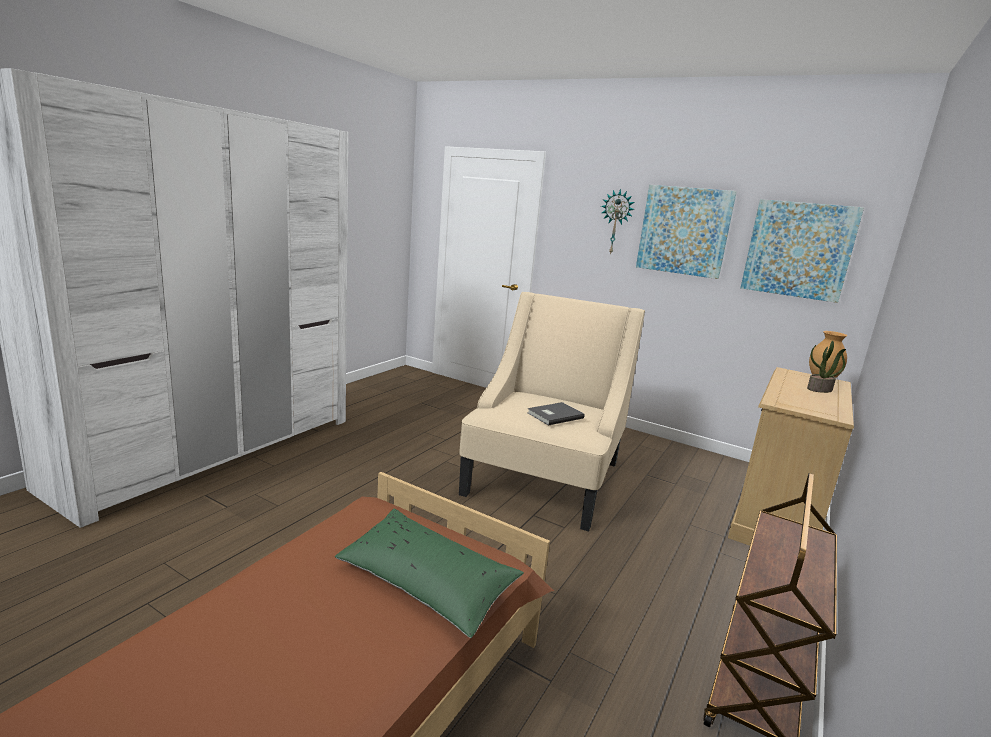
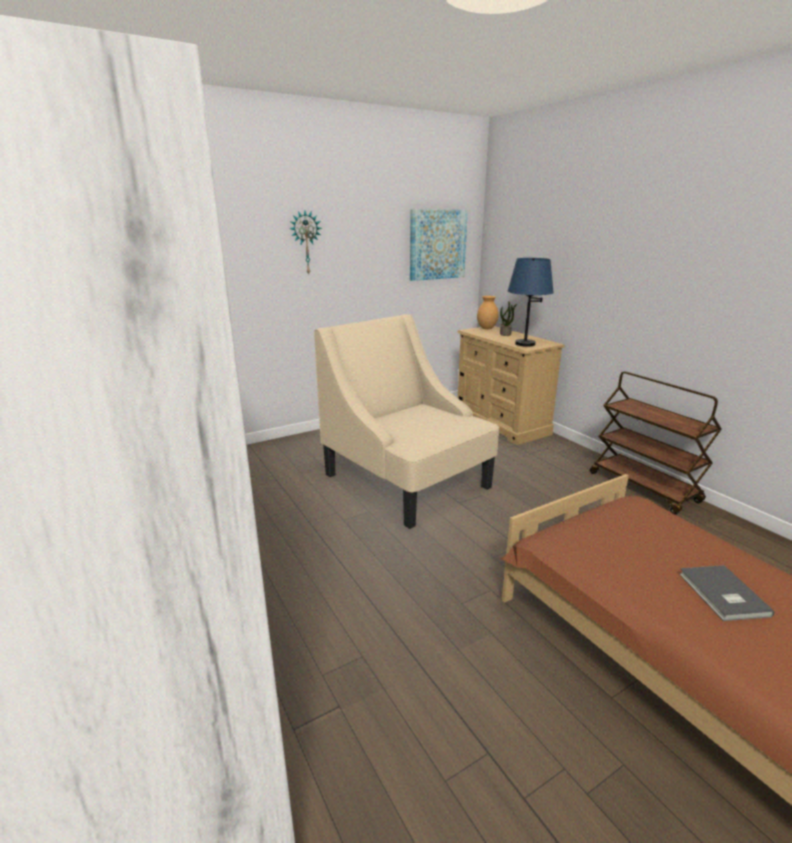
camera: 60 degrees left, 5 degrees up
green pillow [335,509,524,638] -> none
grey book [527,402,585,426] -> grey book moved to [679,565,774,621]
picture [636,185,737,279] -> none
none -> blue table lamp [508,258,554,347]

